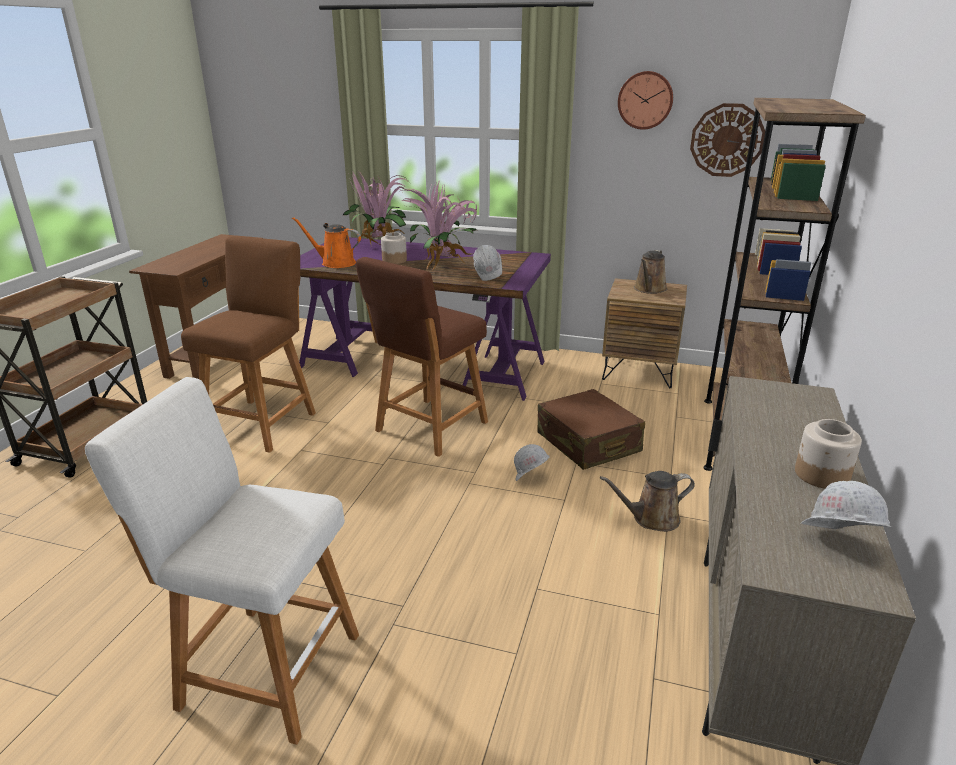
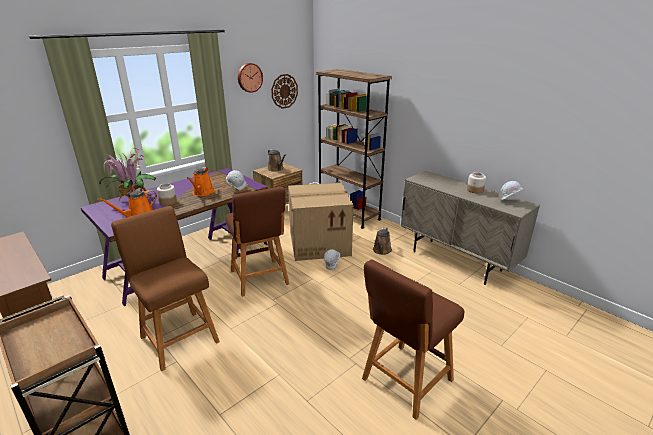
camera: 60 degrees left, 0 degrees up
white stool [85,377,359,745] -> brown stool [362,260,464,420]
potted plant [399,180,477,271] -> orange watering can [187,167,215,196]
brown suitcase [537,389,645,470] -> cardboard box [288,182,354,261]

